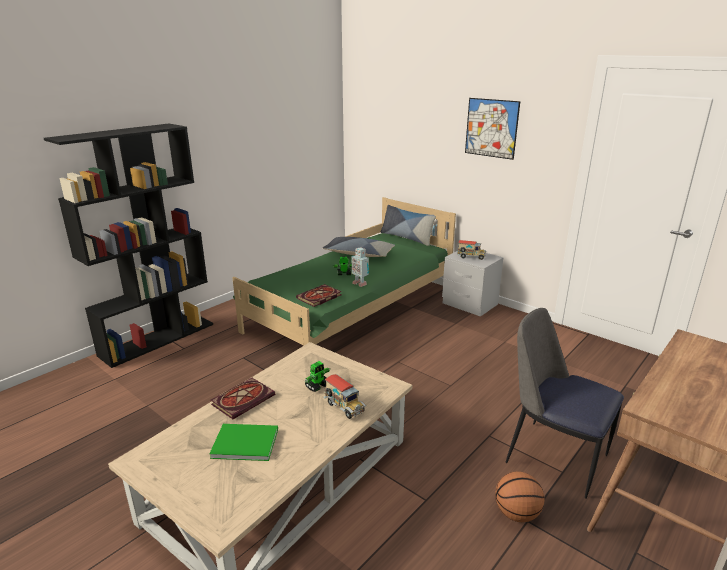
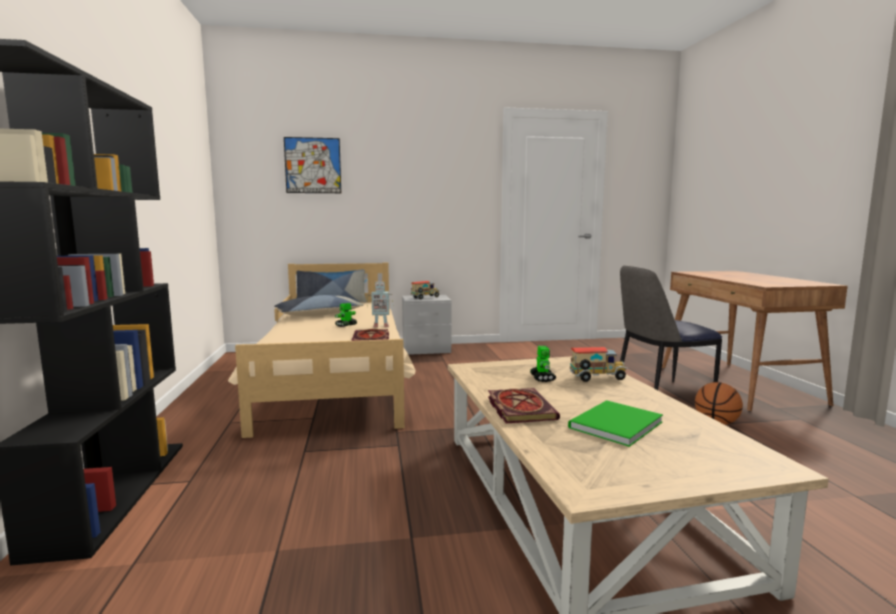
camera: 50 degrees left, 15 degrees down
green bed [232,197,456,345] -> beige bed [228,263,416,438]
picture [465,98,520,160] -> picture moved to [284,137,341,193]

